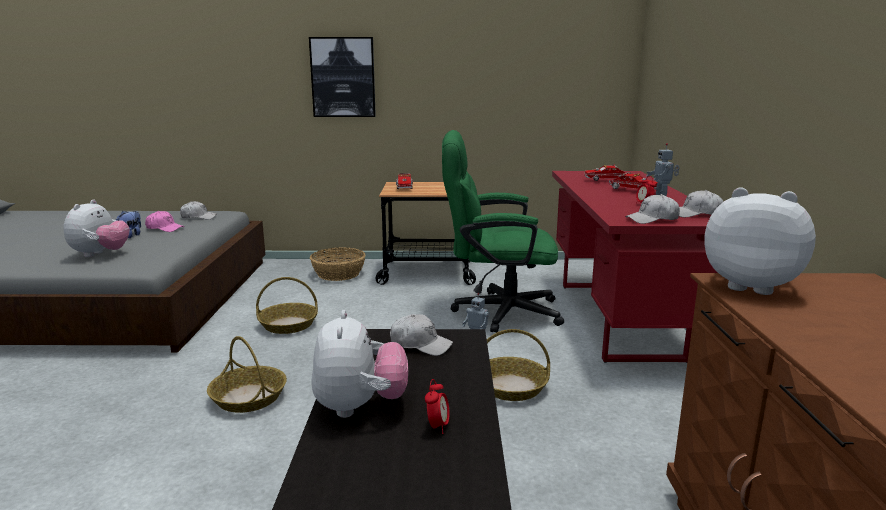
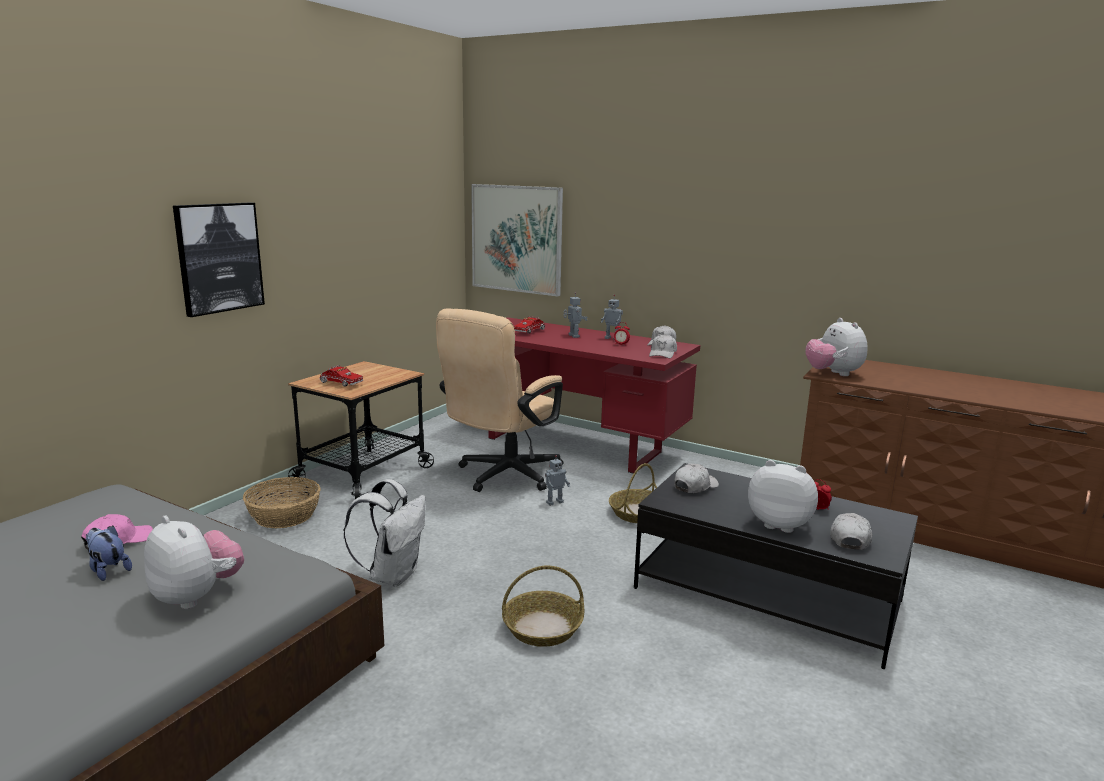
camera: 60 degrees left, 0 degrees up
white cap [180,201,217,219] -> white cap moved to [830,513,872,550]
basket [256,277,318,334] -> white backpack [343,479,426,586]
green office chair [442,130,564,333] -> beige office chair [436,309,564,492]
toy truck [609,172,657,189] -> toy robot [563,292,587,338]
plush toy [704,187,816,295] -> plush toy turned 75 degrees counterclockwise [805,318,868,376]
none -> picture [471,184,563,296]

